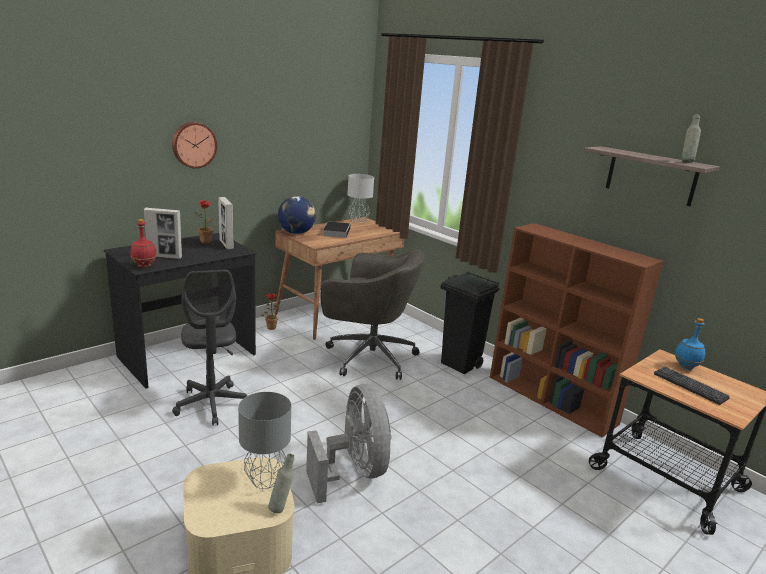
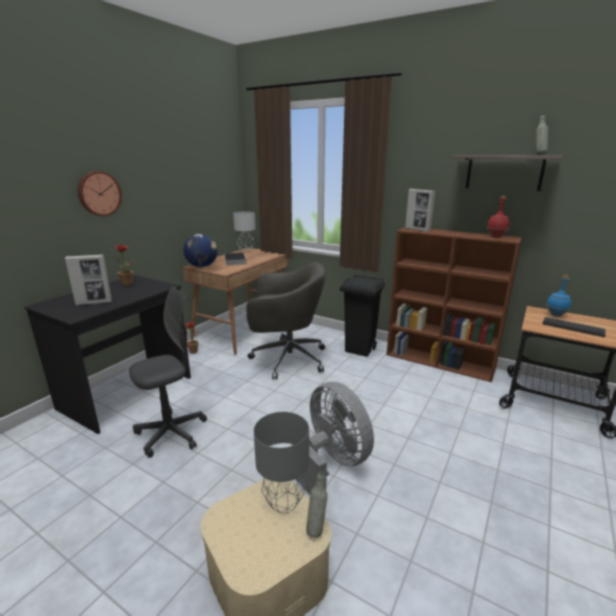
camera: 15 degrees left, 0 degrees up
red bottle [130,219,157,268] -> red bottle moved to [487,196,509,237]
grey office chair [172,270,247,426] -> grey office chair turned 90 degrees counterclockwise [129,287,207,458]
picture frame [218,197,234,249] -> picture frame moved to [405,189,436,232]

